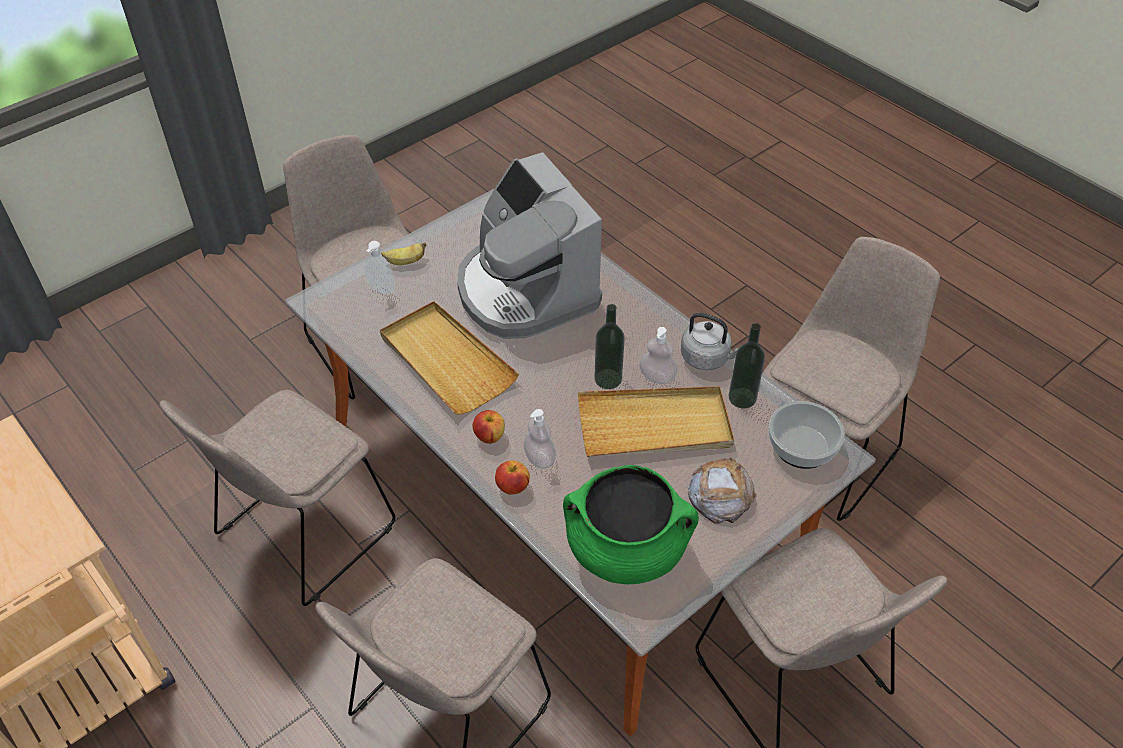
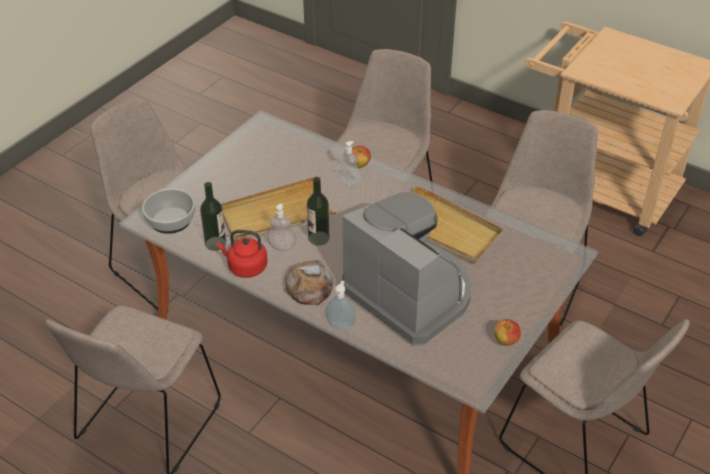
camera: 165 degrees right, 5 degrees down
soap dispenser [364,241,395,295] -> soap dispenser moved to [325,281,356,330]
banana [381,242,427,265] -> none
apple [472,410,505,444] -> apple moved to [494,319,521,346]
green cooking pot [563,465,699,584] -> none
grey kettle [681,313,738,370] -> red kettle [216,230,267,277]
bread [688,457,757,523] -> bread moved to [284,260,333,305]

